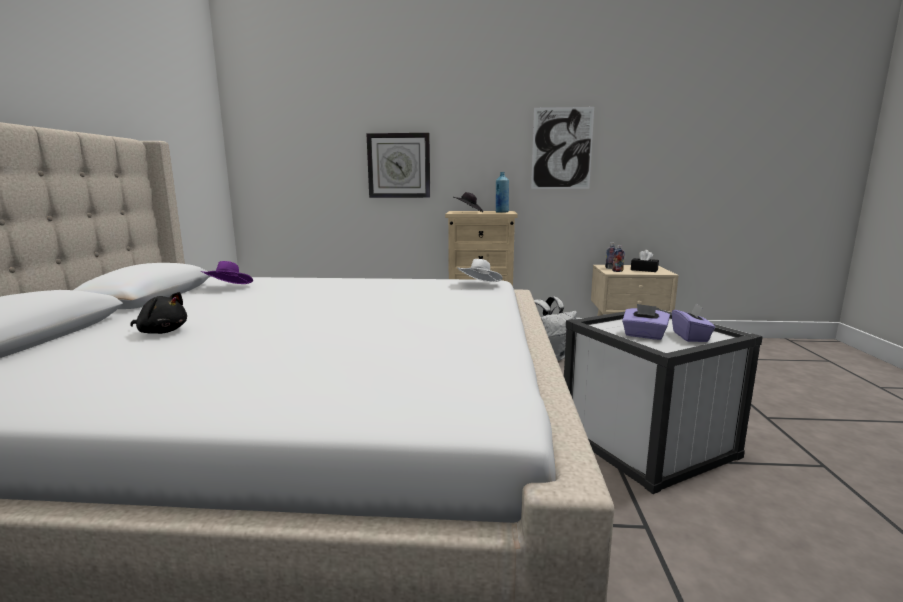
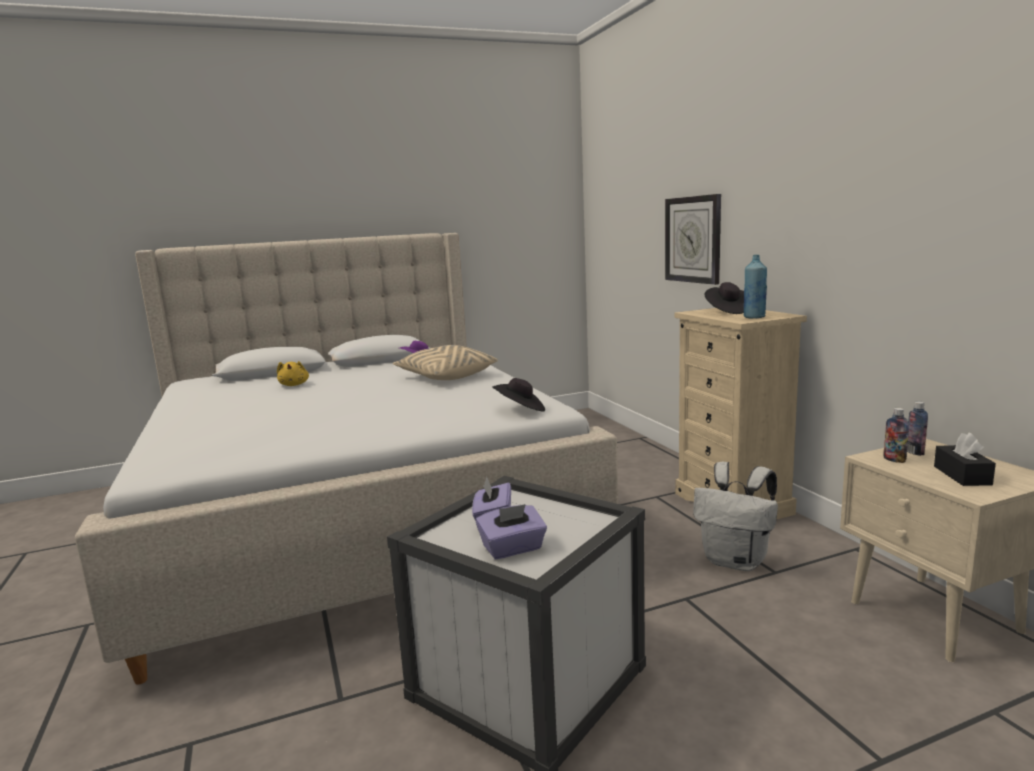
camera: 65 degrees right, 0 degrees up
black plush toy [131,292,187,334] -> yellow plush toy [277,361,309,386]
white hat [457,259,502,282] -> black hat [492,378,545,412]
picture [531,107,594,189] -> none
none -> beige pillow [393,345,498,380]

